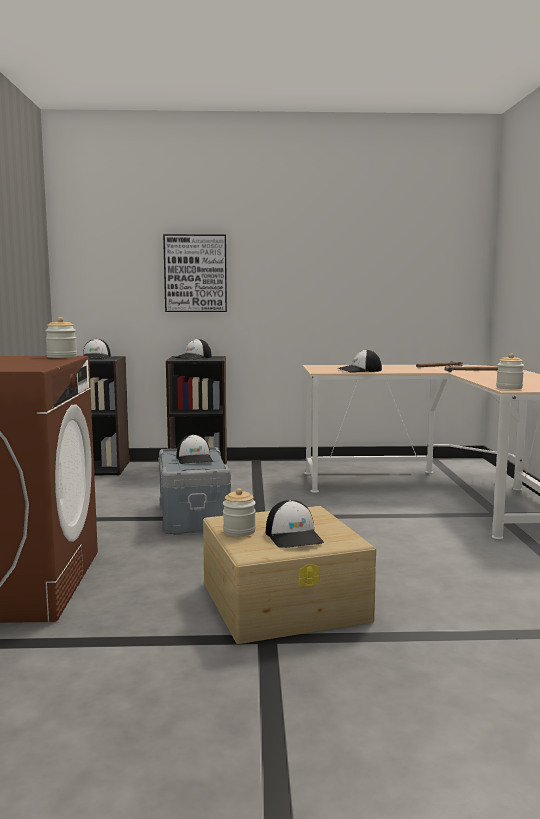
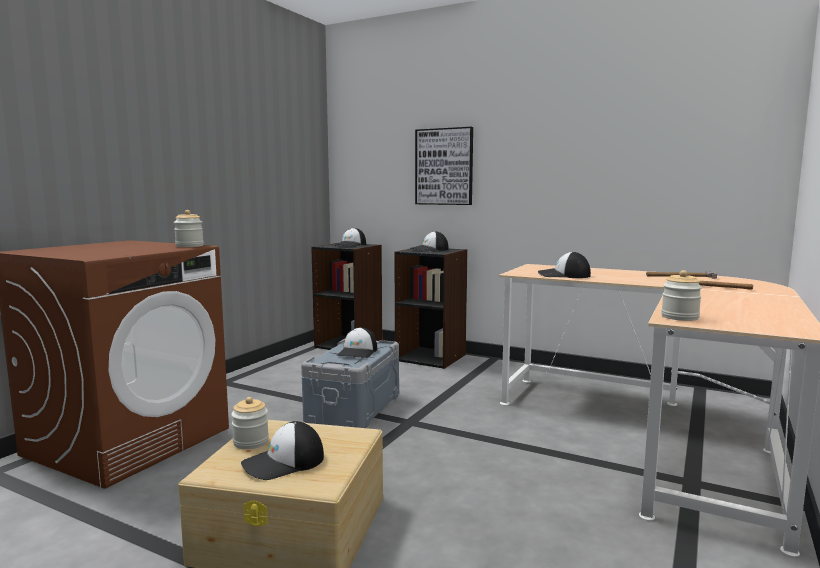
camera: 30 degrees right, 0 degrees up
cap [266,500,324,548] -> cap turned 45 degrees clockwise [241,421,324,480]

